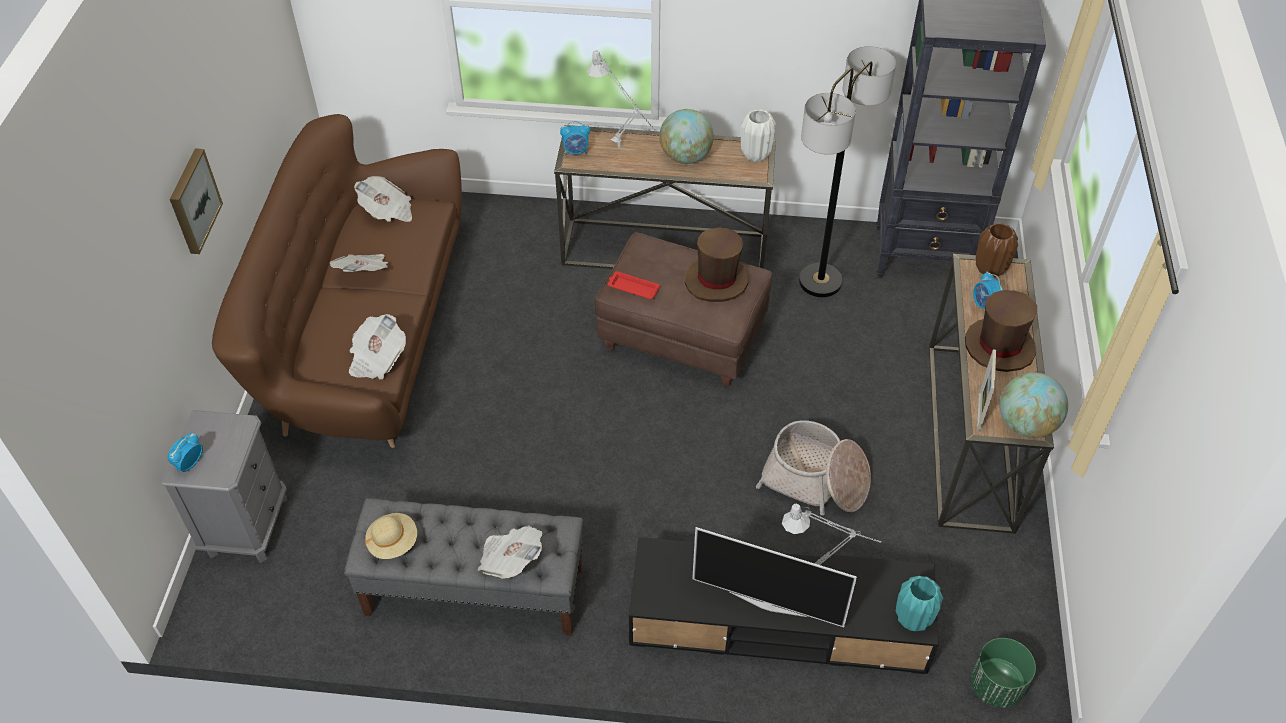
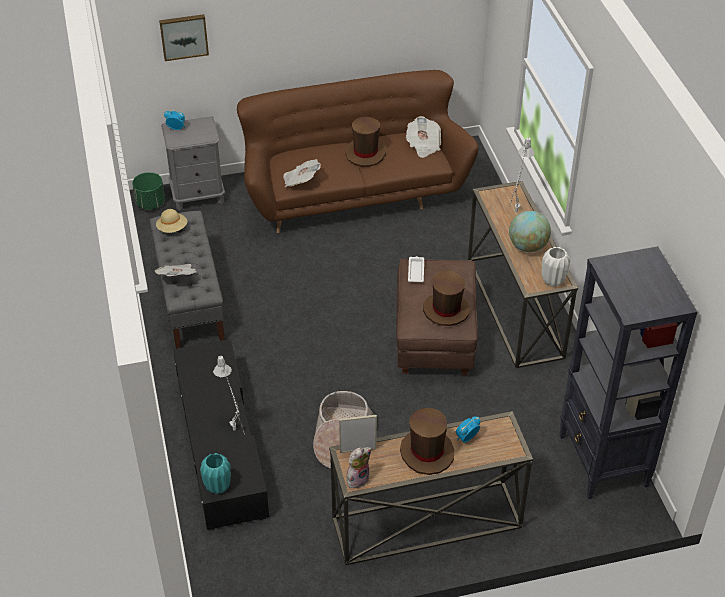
camera: 70 degrees right, 5 degrees down
picture [170,148,223,254] -> picture moved to [159,14,209,61]
newspaper [330,254,388,272] -> brown hat [346,117,386,167]
alarm clock [560,121,590,156] -> none
red tray [608,271,660,299] -> white tray [408,256,424,282]
television [692,527,857,627] -> none
floor lamp [799,46,896,297] -> none
green planter [971,638,1036,708] -> green planter moved to [132,172,165,210]
brown vase [976,223,1018,278] -> none
globe [1000,372,1068,438] -> plush toy [347,447,371,488]

